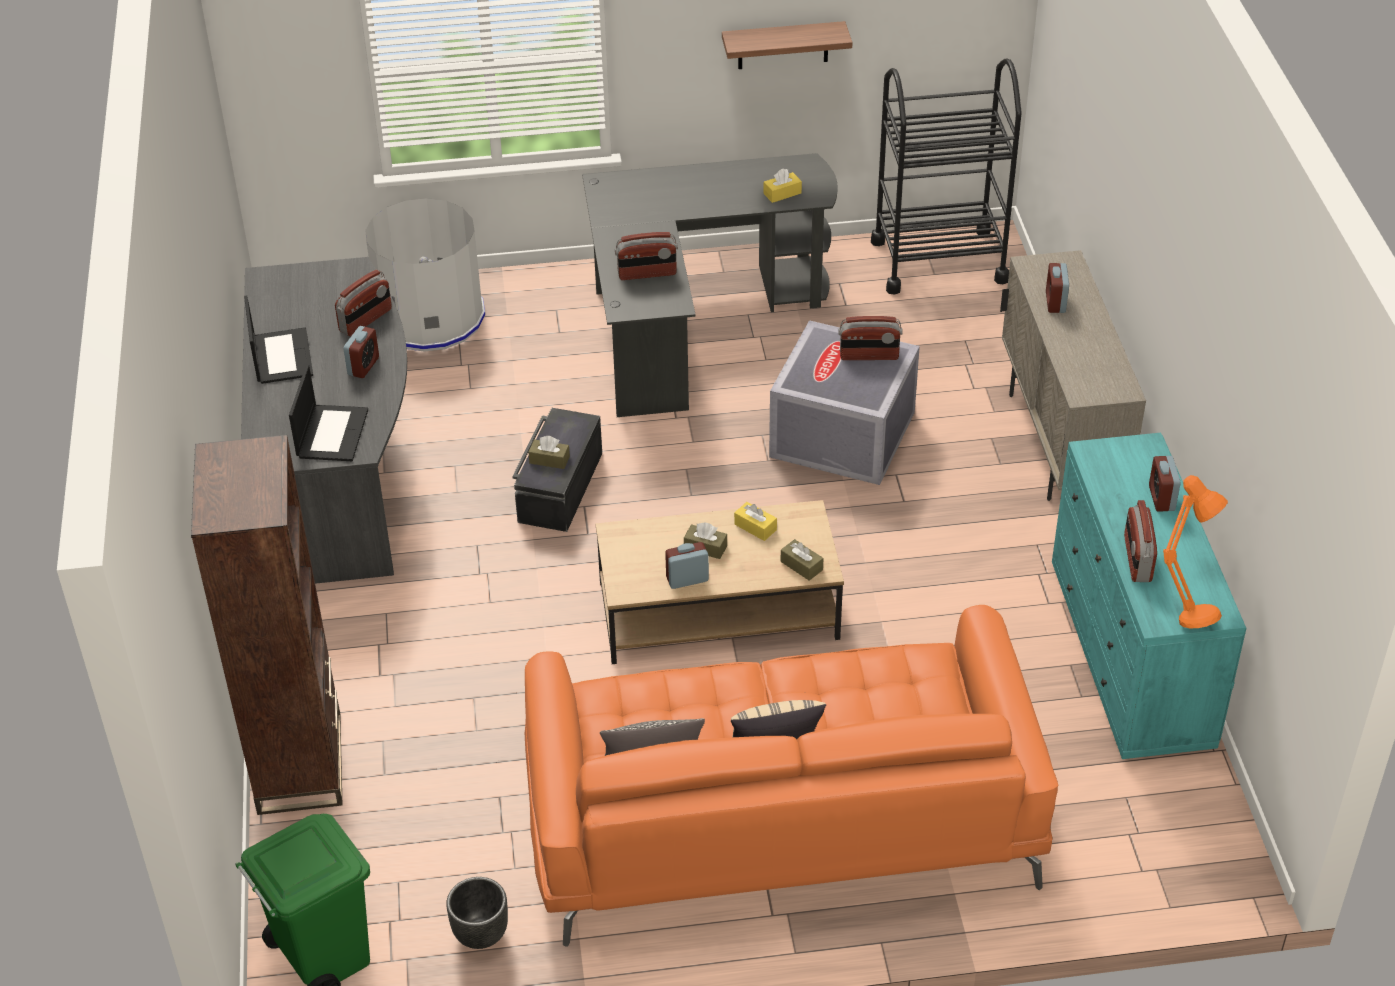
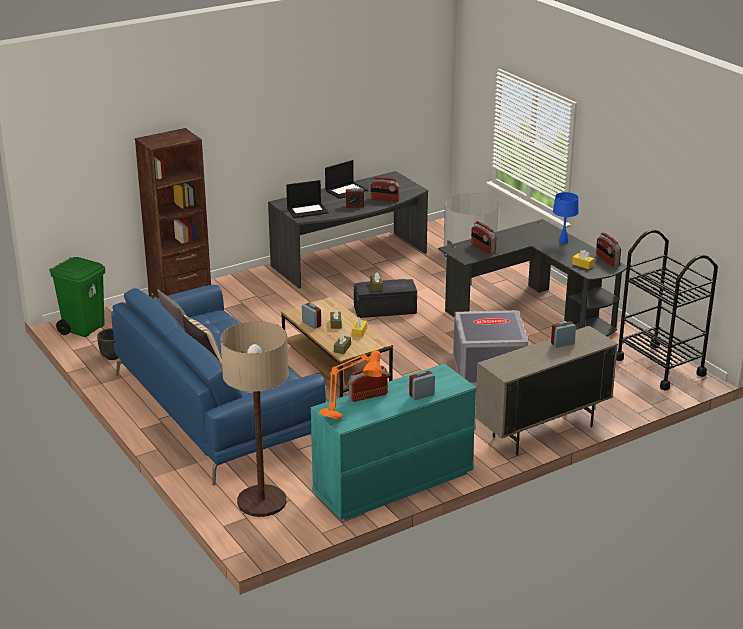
camera: 65 degrees right, 15 degrees down
orange sofa [525,605,1058,947] -> blue sofa [111,285,326,486]
shelf [722,21,852,69] -> none
radio [839,316,902,360] -> radio moved to [596,233,621,267]
none -> floor lamp [220,321,289,517]
none -> blue table lamp [553,192,579,244]

